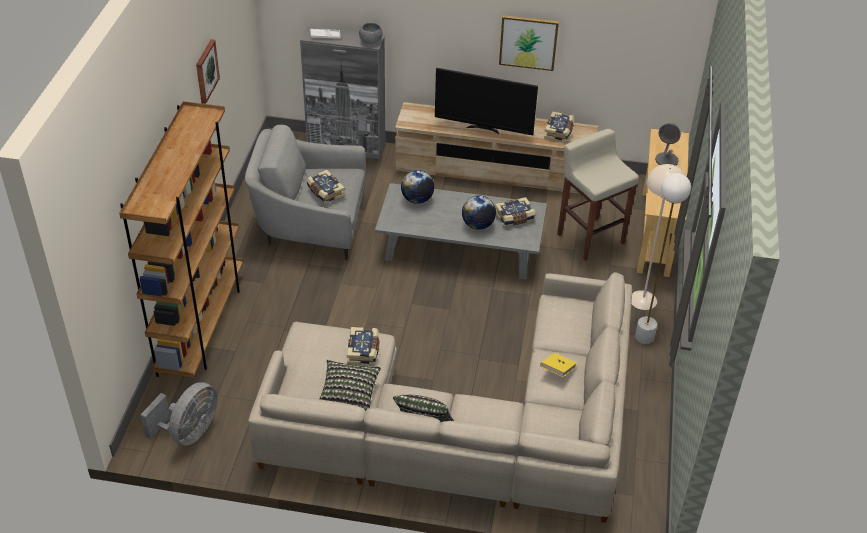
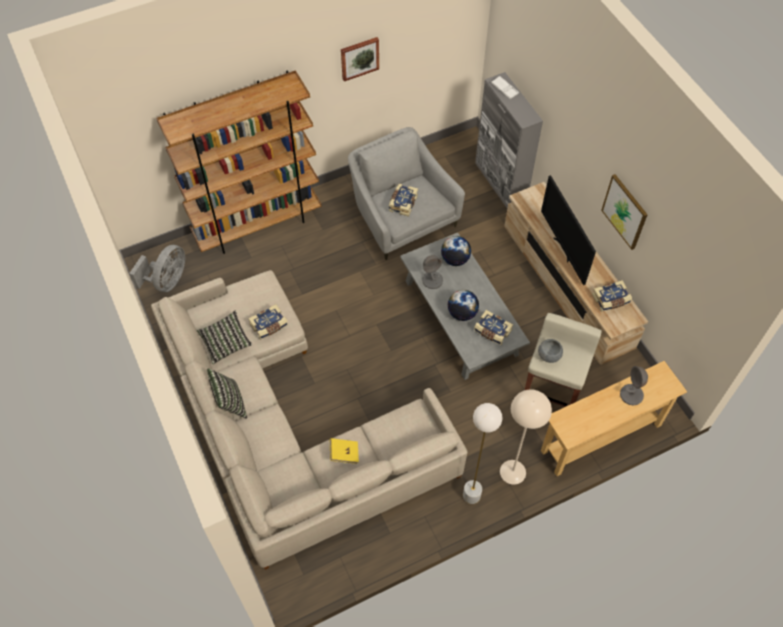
camera: 55 degrees right, 15 degrees up
grey fan [140,383,218,445] -> grey fan turned 60 degrees counterclockwise [129,245,185,292]
grey bowl [359,23,382,44] -> grey bowl moved to [538,339,563,363]
none -> grey table lamp [422,255,443,289]

